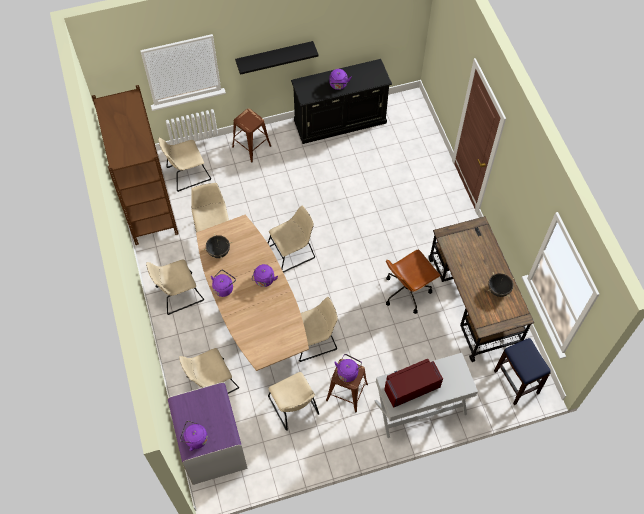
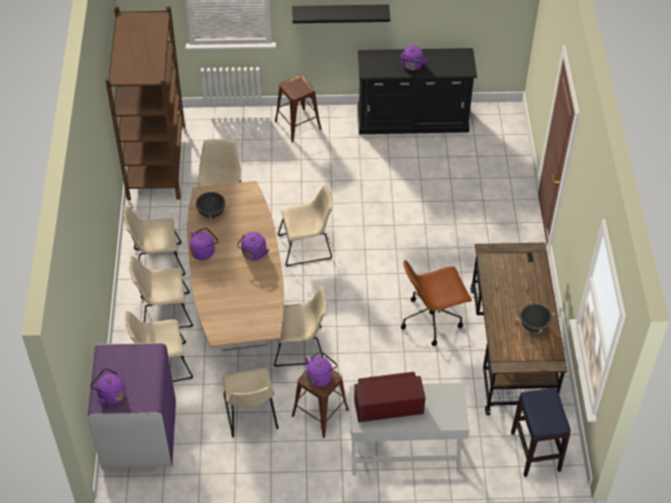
camera: 15 degrees right, 10 degrees down
beige chair [158,138,211,192] -> beige chair moved to [130,256,193,328]

